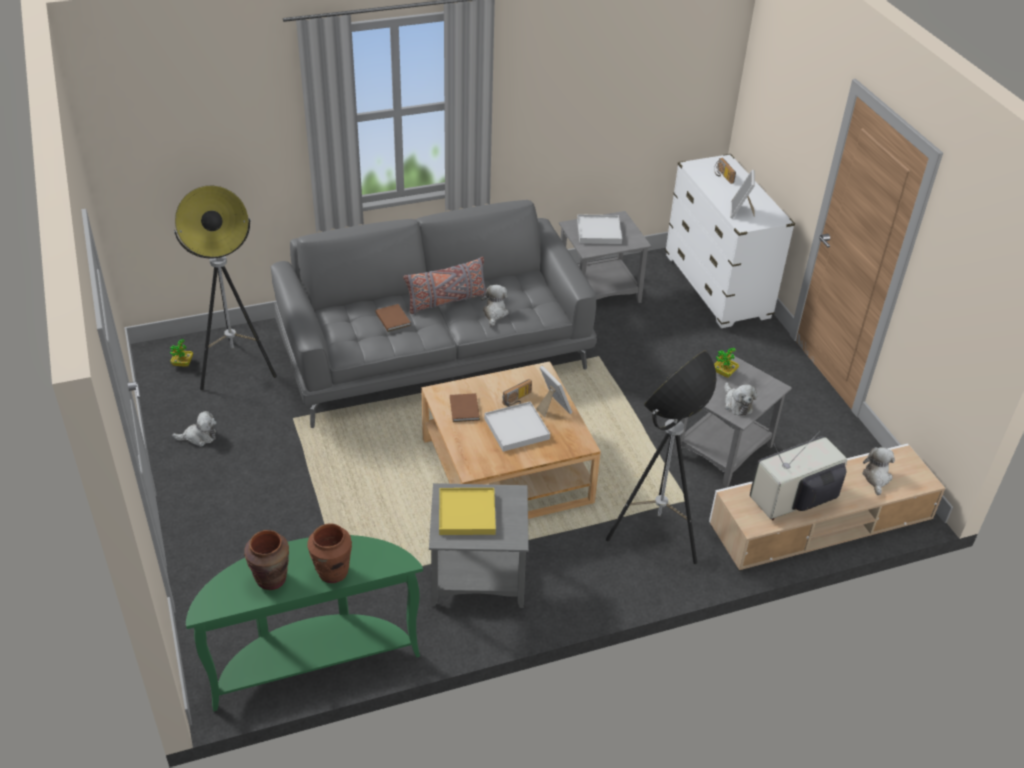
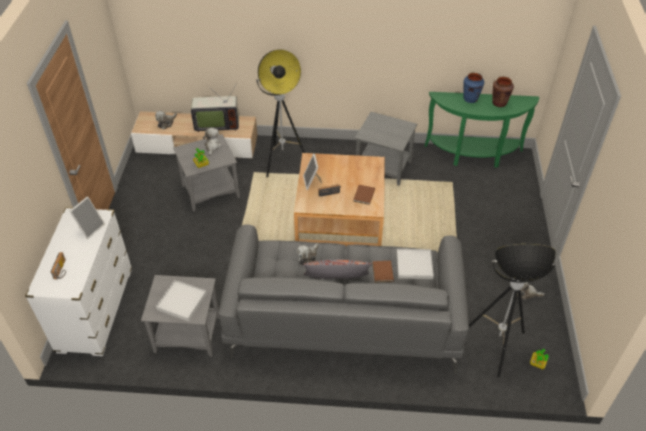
camera: 155 degrees left, 5 degrees up
brown vase [307,523,352,583] -> blue vase [463,73,484,103]
yellow tray [439,488,496,535] -> none
white tray [484,401,550,452] -> white tray moved to [396,249,434,279]

